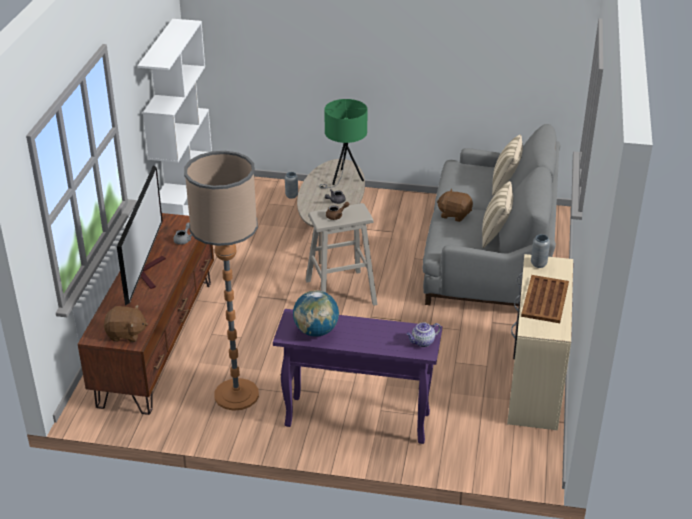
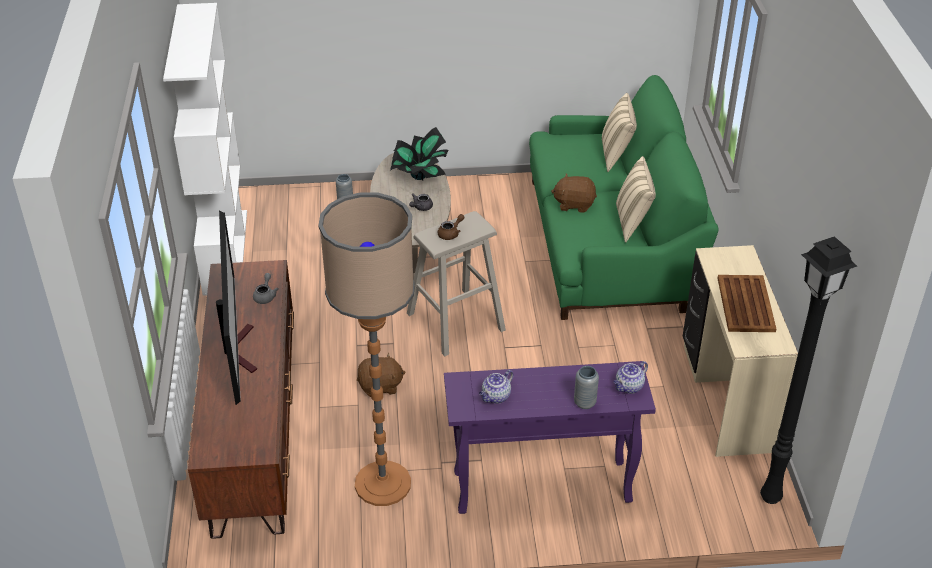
camera: 15 degrees left, 5 degrees up
brown plush toy [104,305,148,342] -> brown plush toy moved to [357,353,405,397]
globe [293,290,339,337] -> teapot [479,370,514,404]
green table lamp [319,99,368,189] -> potted plant [390,127,448,180]
grey sofa [423,124,560,306] -> green sofa [529,75,719,320]
grey vase [531,234,550,268] -> grey vase moved to [574,366,599,409]
none -> black floor lamp [760,236,857,504]

